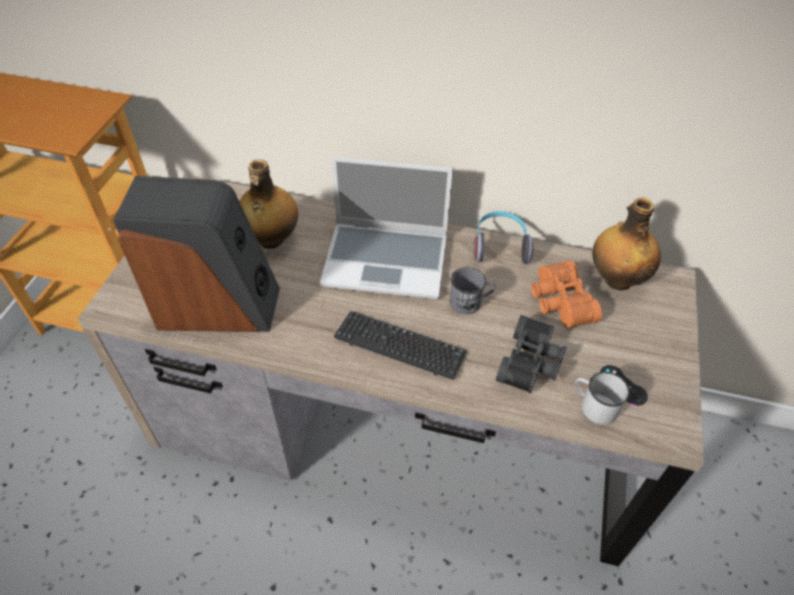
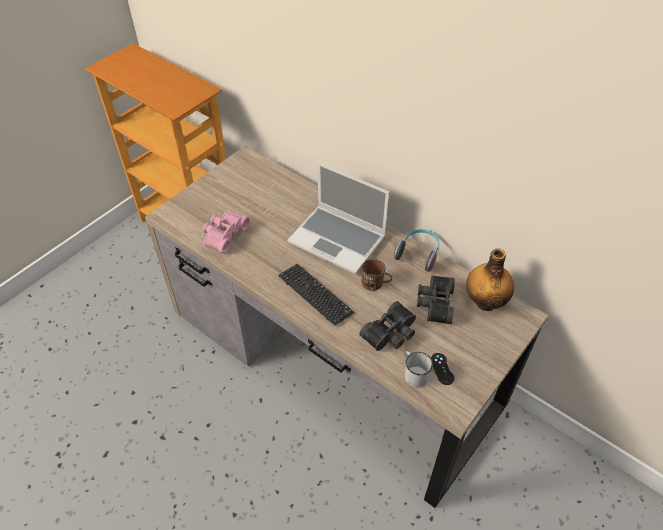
camera: 25 degrees right, 0 degrees up
speaker [113,176,280,332] -> pink binoculars [203,210,250,254]
bottle [239,159,298,249] -> none
grey mug [450,267,496,314] -> brown mug [361,259,392,291]
orange binoculars [531,260,602,329] -> black binoculars [417,275,455,324]

